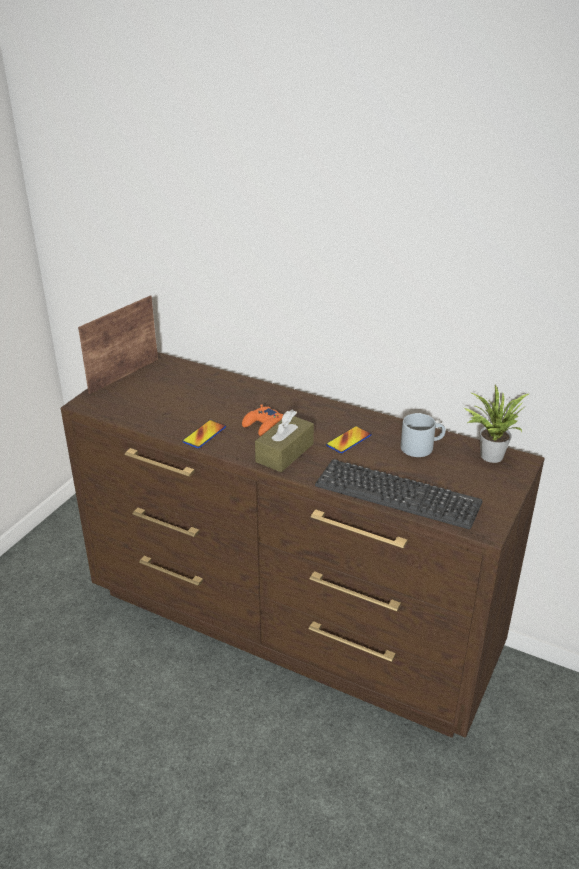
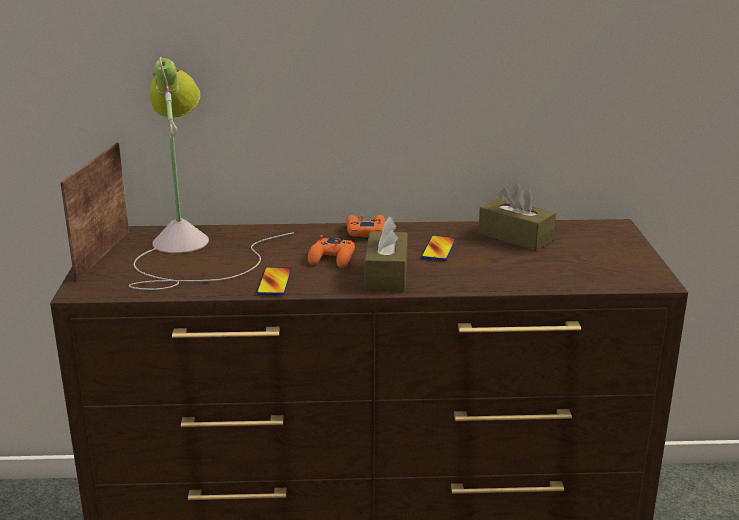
camera: 30 degrees left, 10 degrees down
keyboard [315,459,482,529] -> none
grey mug [401,413,446,457] -> brown tissue box [478,183,556,251]
potted plant [464,385,530,463] -> none
none -> table lamp [129,57,294,290]
none -> orange game controller [346,215,386,237]

